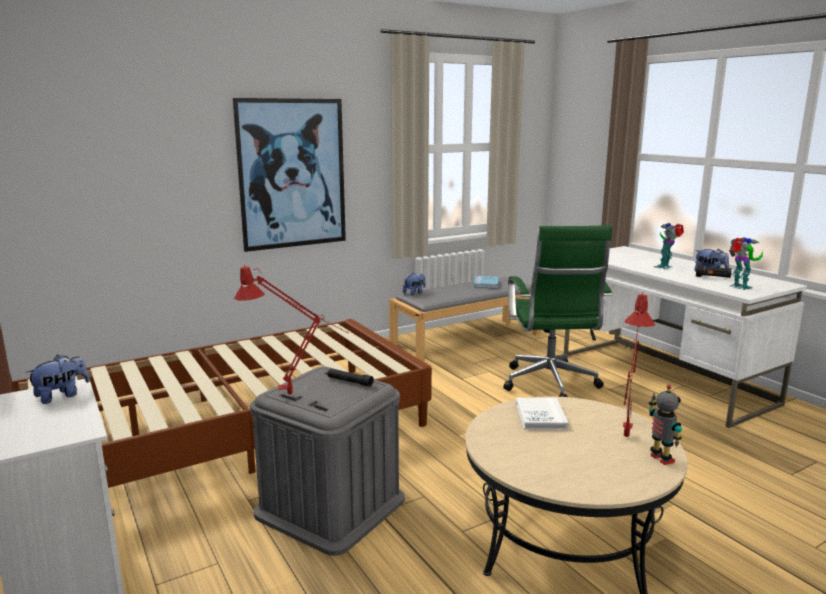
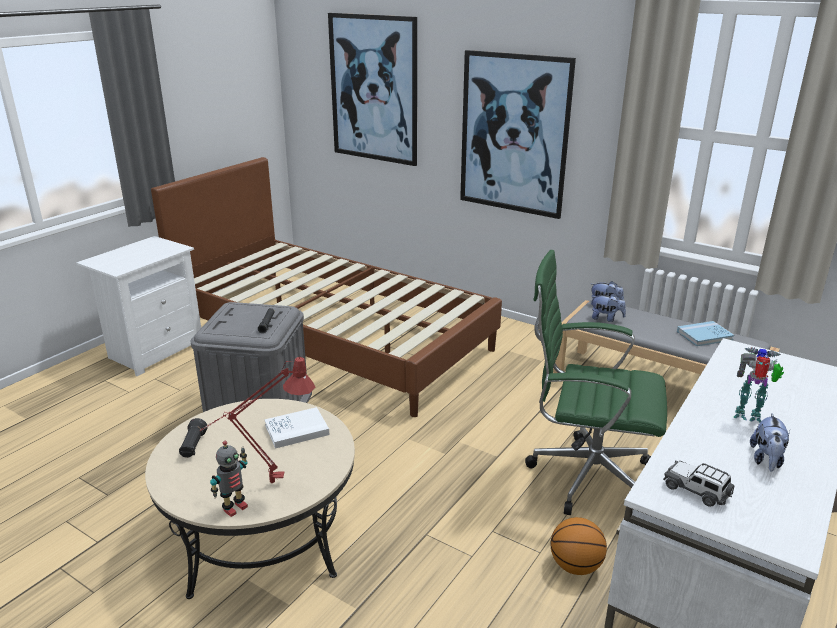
camera: 65 degrees right, 10 degrees up
plush toy [25,355,90,404] -> plush toy moved to [591,293,626,322]
red table lamp [234,265,348,395] -> none
green office chair [503,225,612,397] -> green office chair turned 45 degrees clockwise [525,250,667,515]
black flashlight [696,263,732,278] -> black flashlight moved to [179,418,208,458]
toy robot [729,237,763,290] -> toy car [663,461,734,507]
none -> picture [328,13,417,166]
none -> basketball [550,517,607,575]

